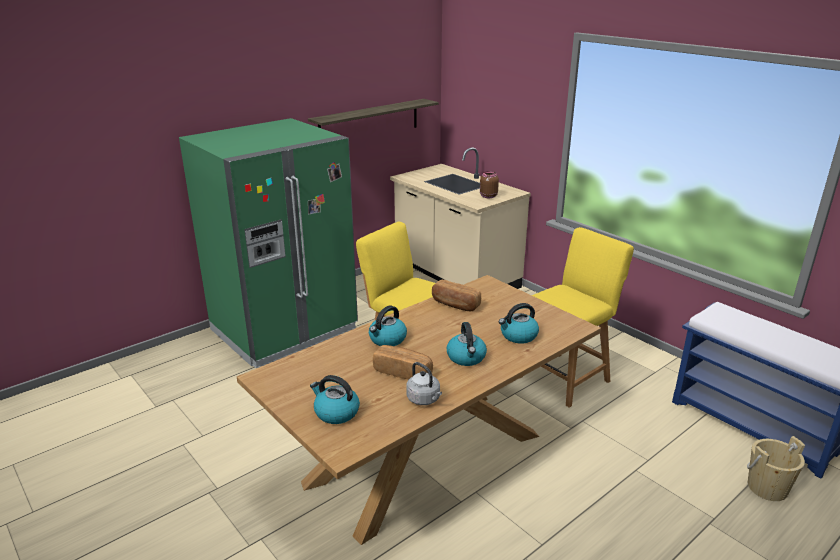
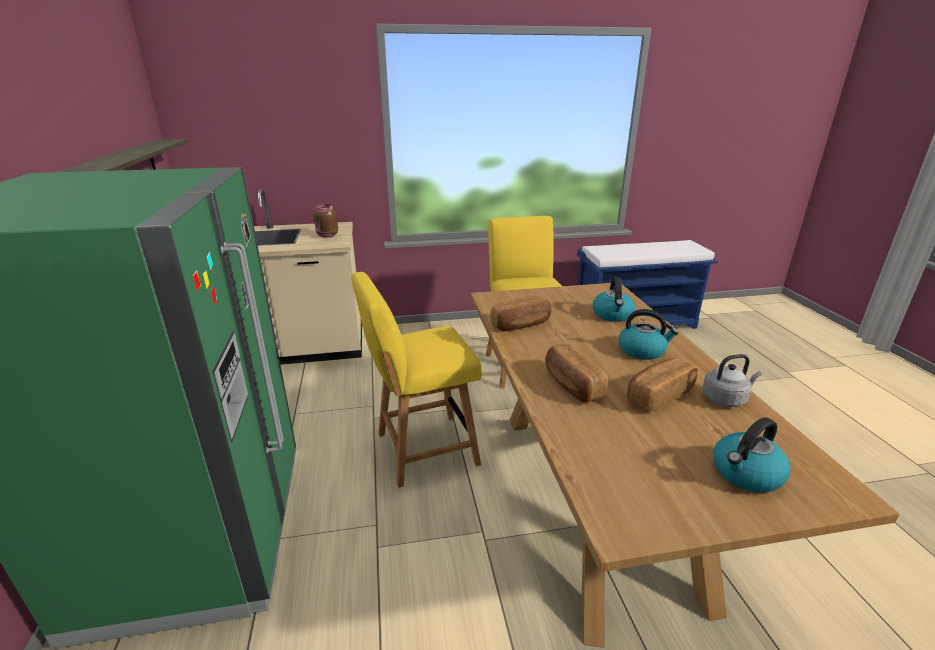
camera: 60 degrees left, 0 degrees up
kettle [369,306,407,346] -> bread [545,343,608,403]
beige bucket [747,436,805,501] -> none

